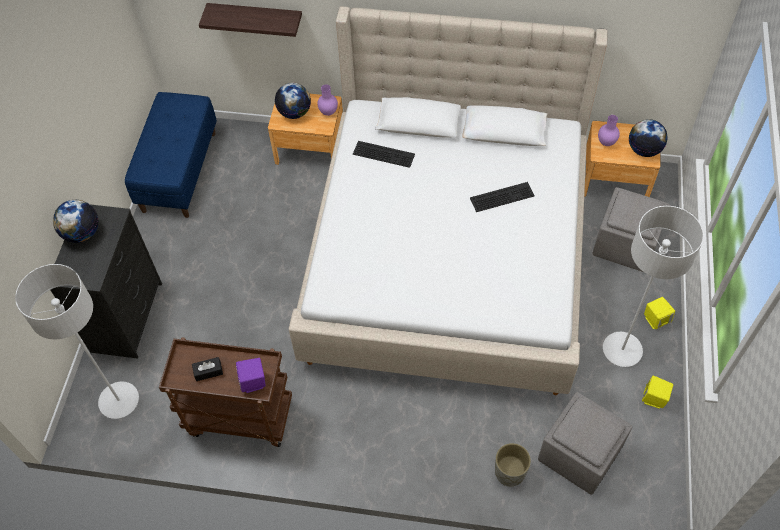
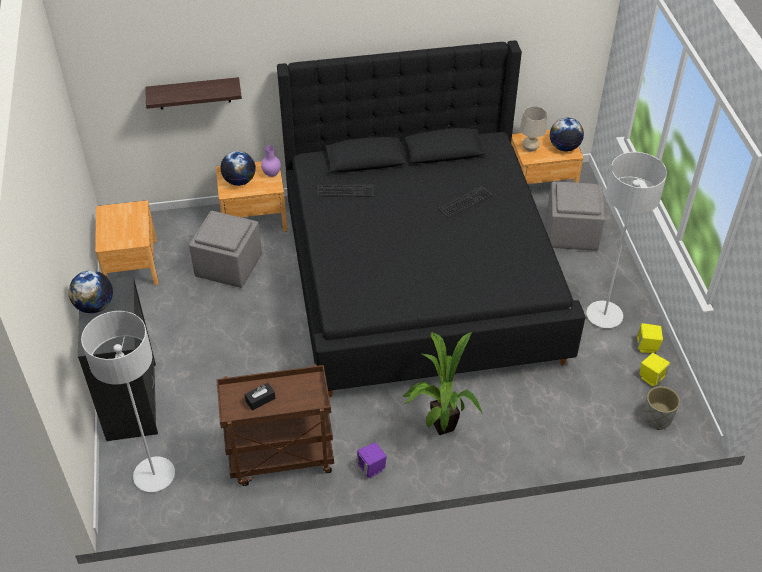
camera: 20 degrees left, 10 degrees down
blue bench [125,92,217,218] -> brown nightstand [95,200,159,285]
purple speaker [236,358,266,393] -> purple speaker moved to [356,442,387,478]
beige bed [289,6,608,395] -> black bed [277,40,585,397]
grey planter [495,443,531,486] -> grey planter moved to [643,386,680,430]
grey ottoman [538,392,632,495] -> grey ottoman moved to [189,211,262,288]
purple vase [598,115,620,146] -> beige table lamp [520,106,547,152]
yellow speaker [644,297,675,329] -> yellow speaker moved to [640,353,670,387]
none -> potted plant [403,332,483,435]

